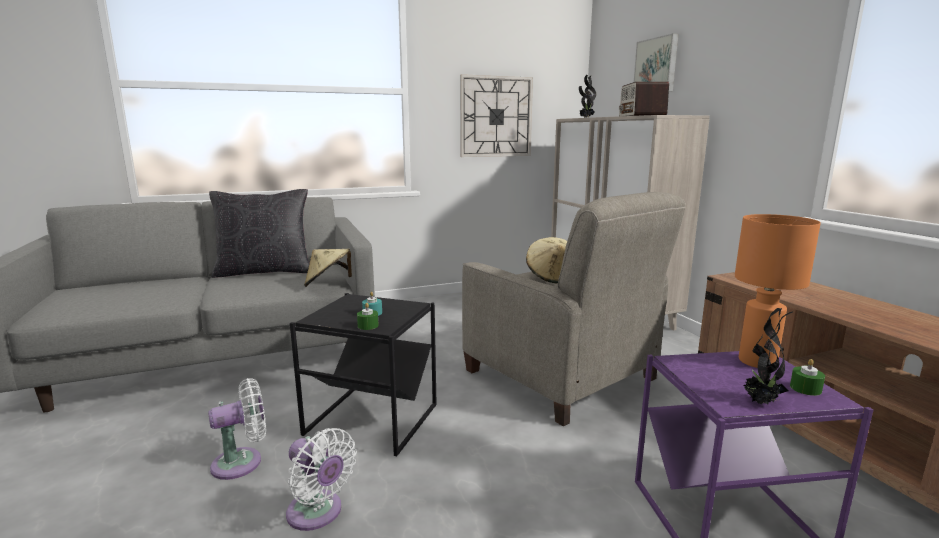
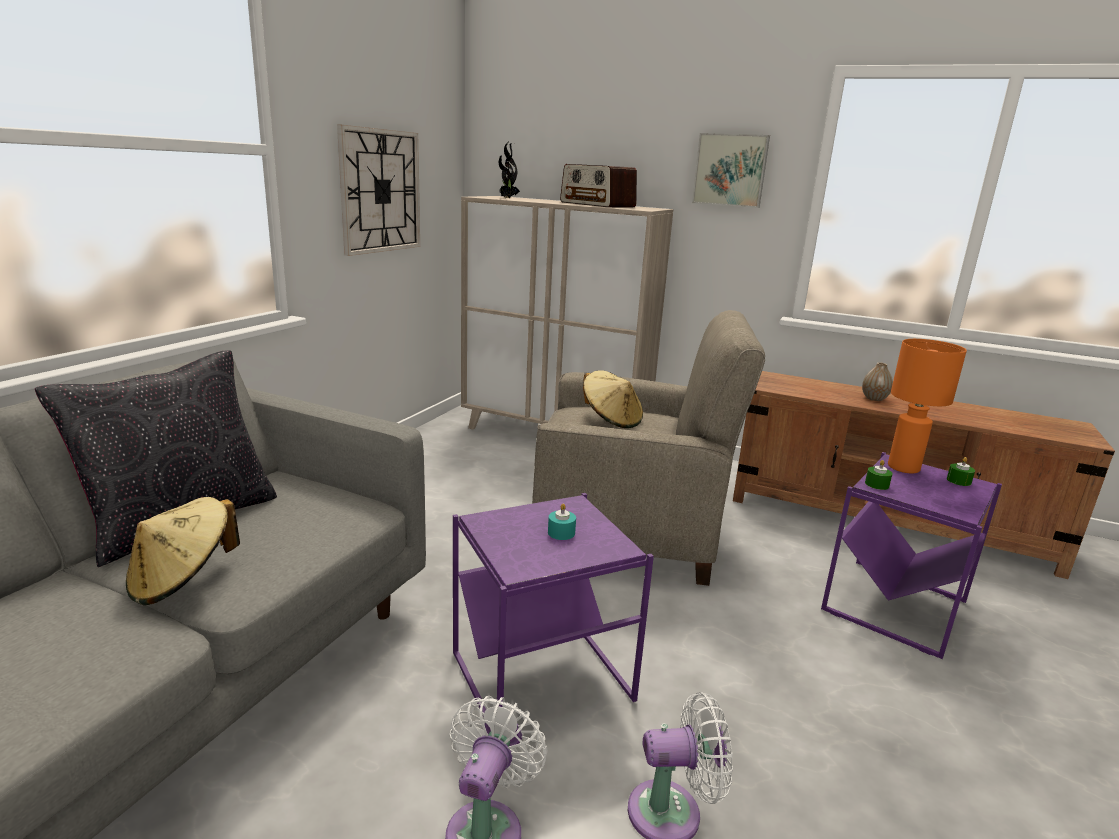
camera: 45 degrees left, 5 degrees up
black side table [290,293,437,456] -> purple side table [453,493,654,717]
beige hat [304,249,352,287] -> beige hat moved to [126,497,240,605]
green candle [357,303,379,330] -> green candle moved to [865,460,893,490]
picture [634,33,679,92] -> picture moved to [692,133,770,208]
potted plant [743,308,793,405] -> none
none -> vase [862,362,893,401]

